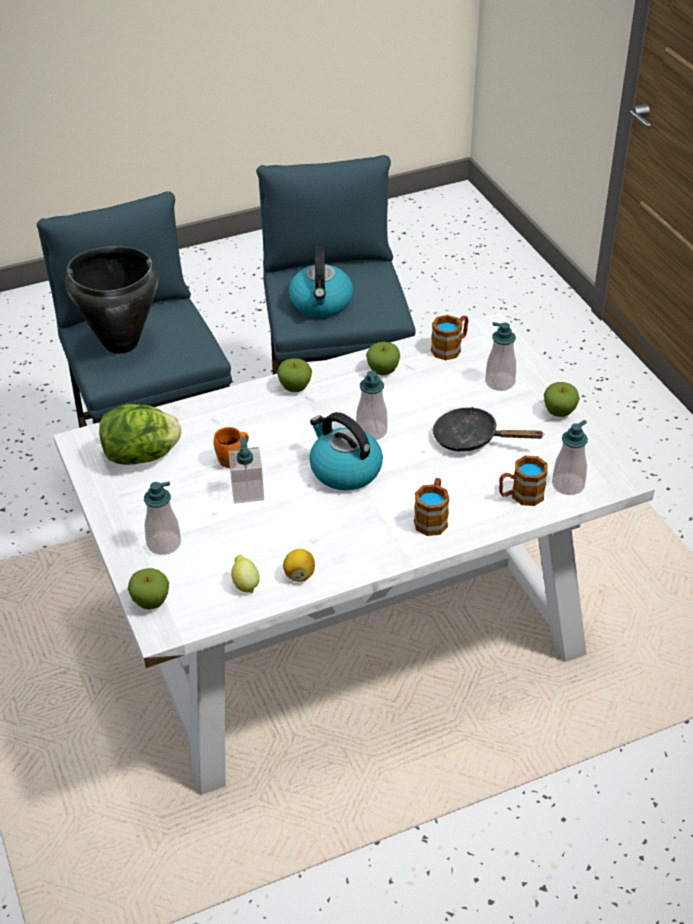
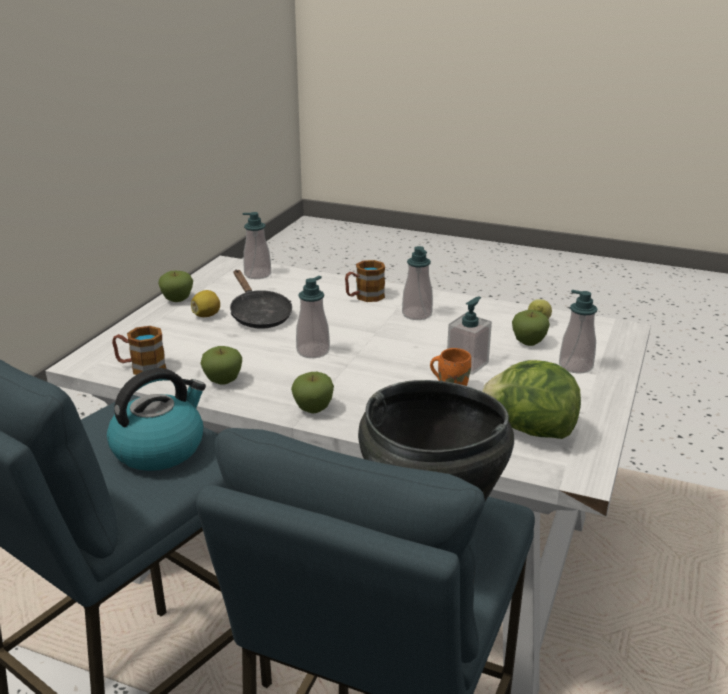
camera: 135 degrees left, 15 degrees down
apple [128,568,169,609] -> apple moved to [512,310,550,346]
lemon [283,549,315,582] -> lemon moved to [191,290,220,317]
kettle [309,412,383,491] -> none
soap dispenser [485,322,516,391] -> soap dispenser moved to [402,246,433,320]
mug [499,456,548,506] -> none

